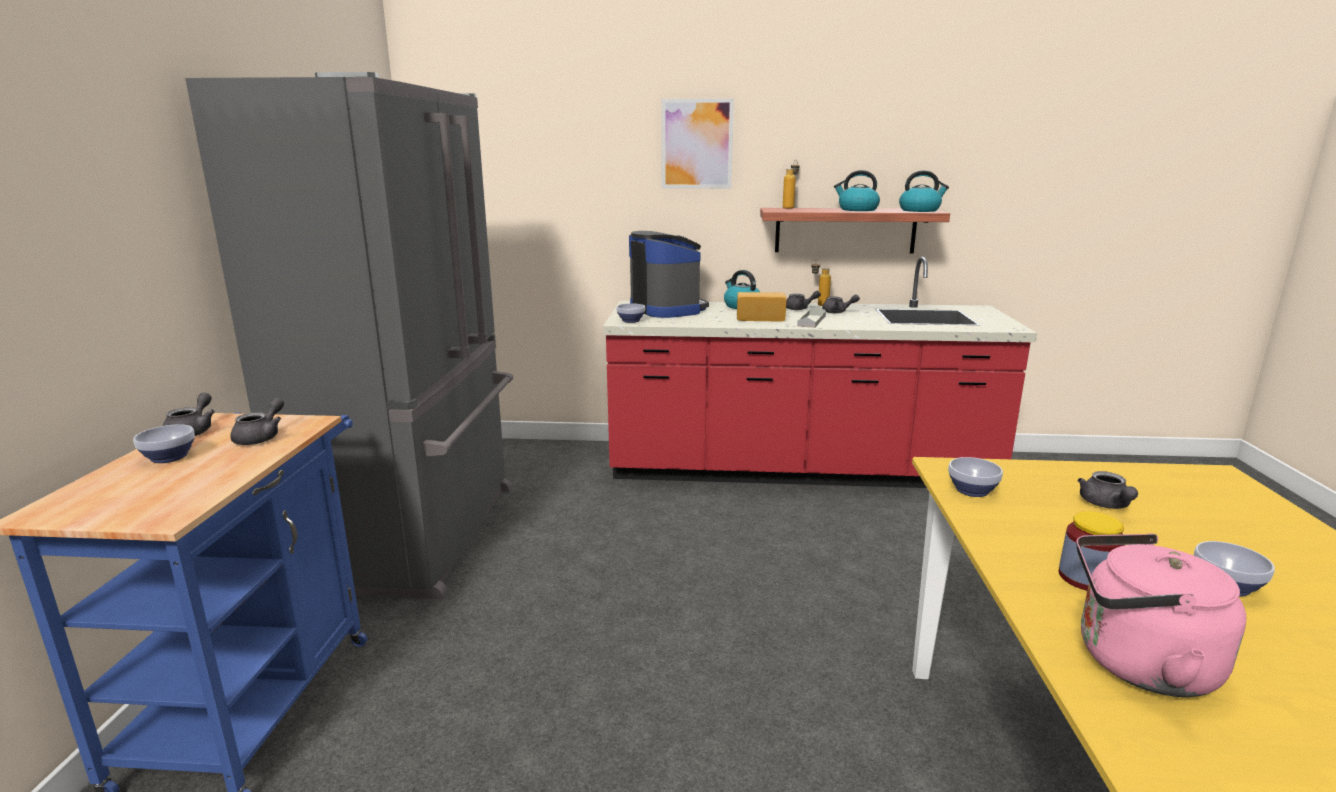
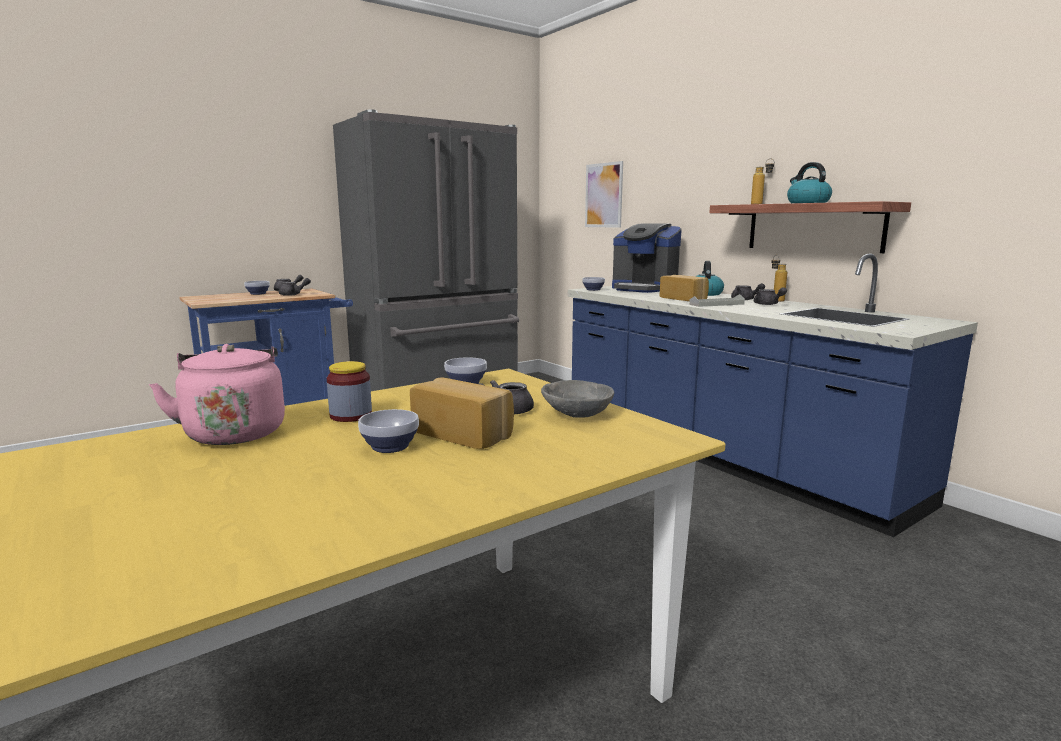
camera: 50 degrees right, 5 degrees down
red counter [603,257,1037,488] -> blue counter [568,254,978,537]
coffee machine [629,231,709,318] -> coffee machine turned 105 degrees clockwise [612,224,681,293]
picture [661,98,734,189] -> picture moved to [585,161,623,228]
kettle [899,171,949,212] -> none
none -> bread [410,377,514,449]
none -> grey bowl [541,380,614,418]

